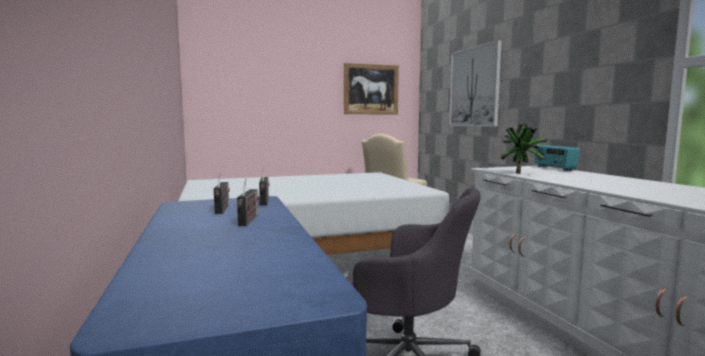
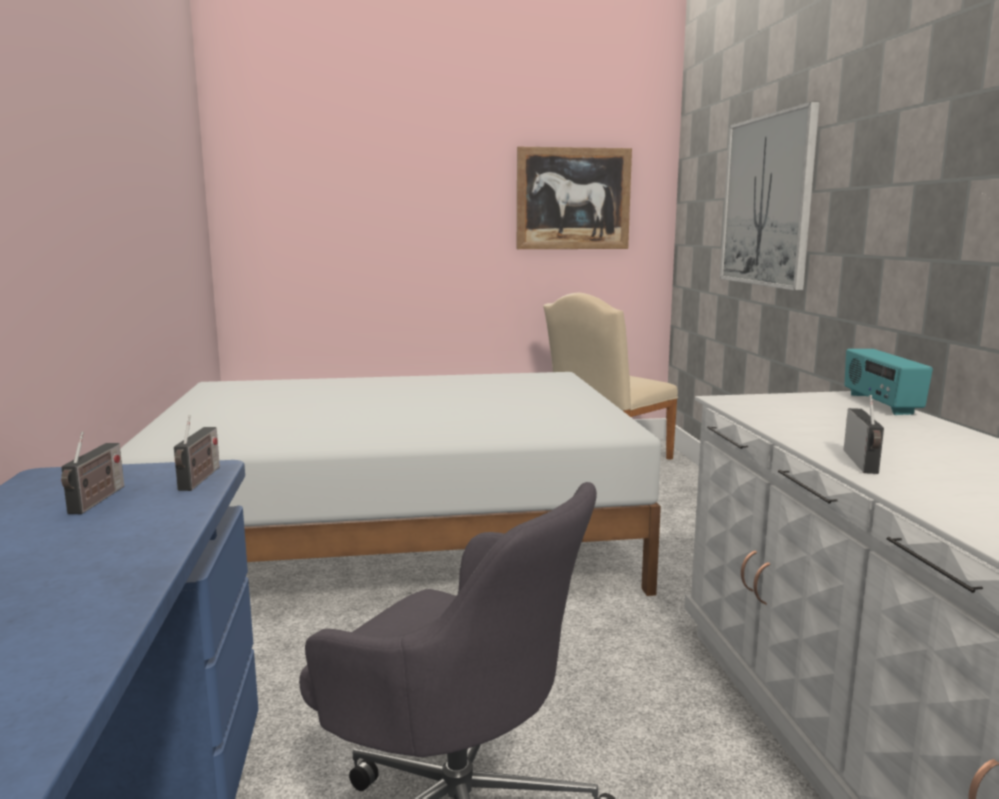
camera: 10 degrees right, 5 degrees up
radio [237,179,259,226] -> radio moved to [844,395,884,474]
potted plant [501,124,547,174] -> none

